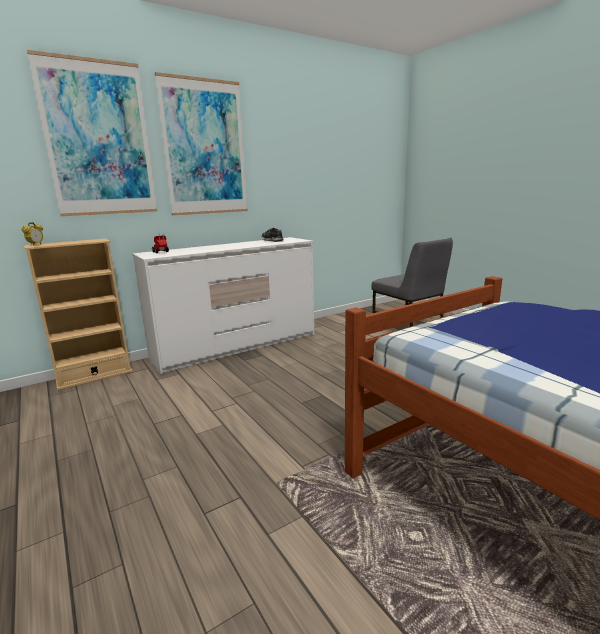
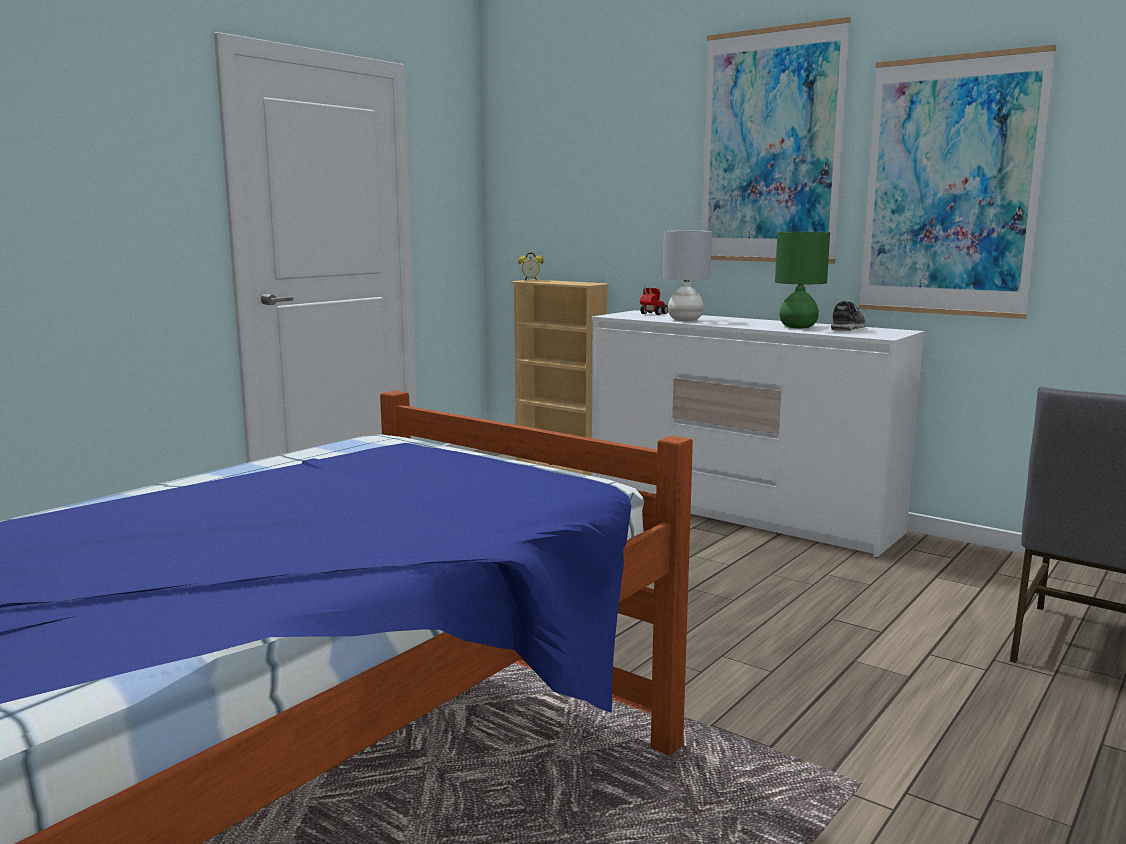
camera: 70 degrees right, 5 degrees down
picture [27,50,157,216] -> picture moved to [859,45,1056,319]
none -> grey table lamp [663,231,712,321]
none -> green table lamp [775,232,830,328]

